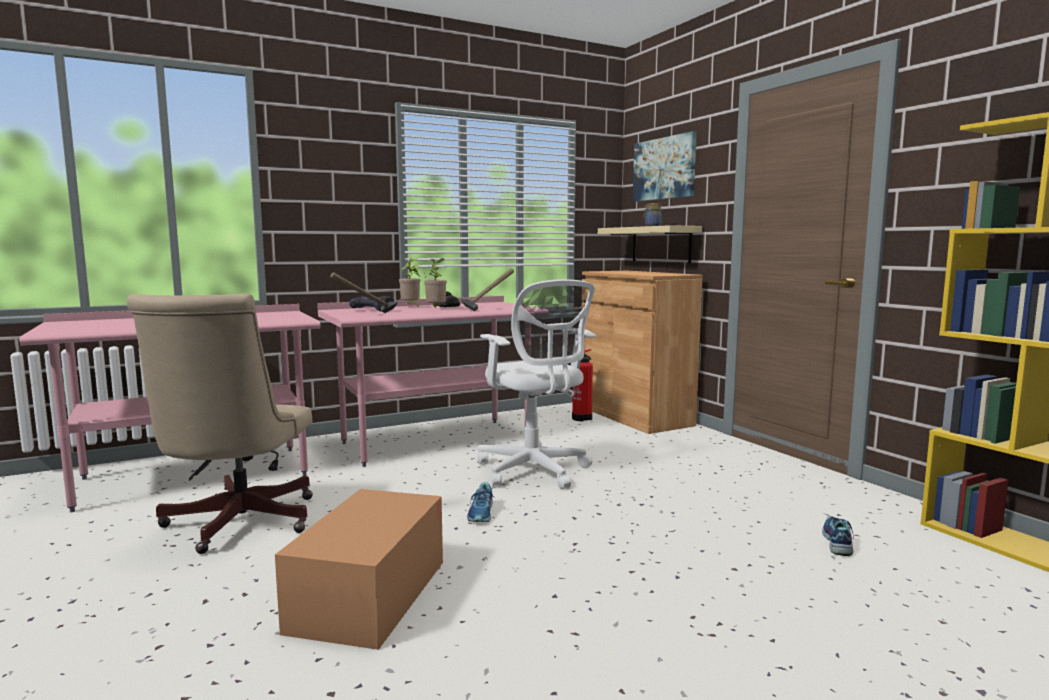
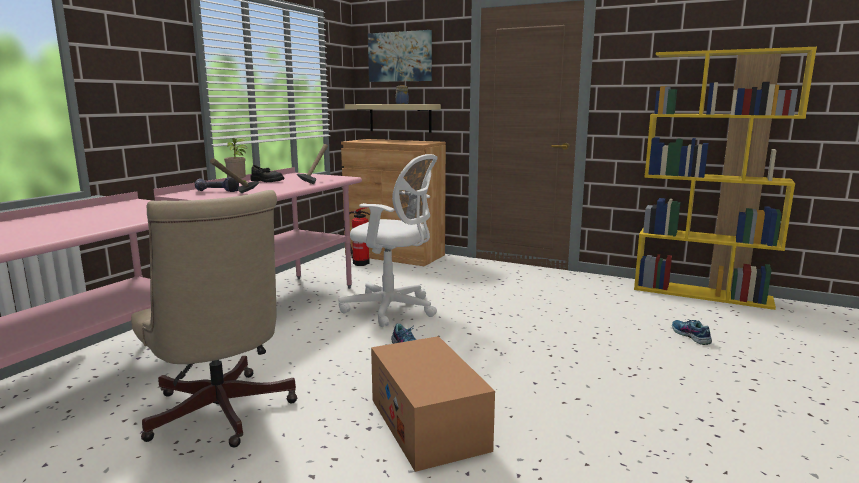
camera: 35 degrees left, 5 degrees up
potted plant [424,258,447,308] -> none
shoe [822,514,854,556] -> shoe moved to [672,319,712,345]

